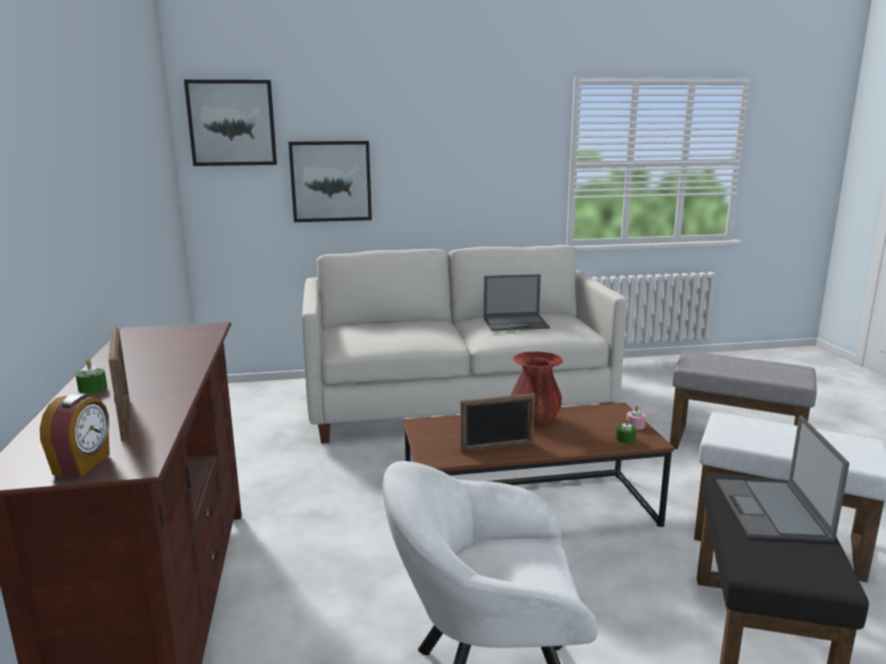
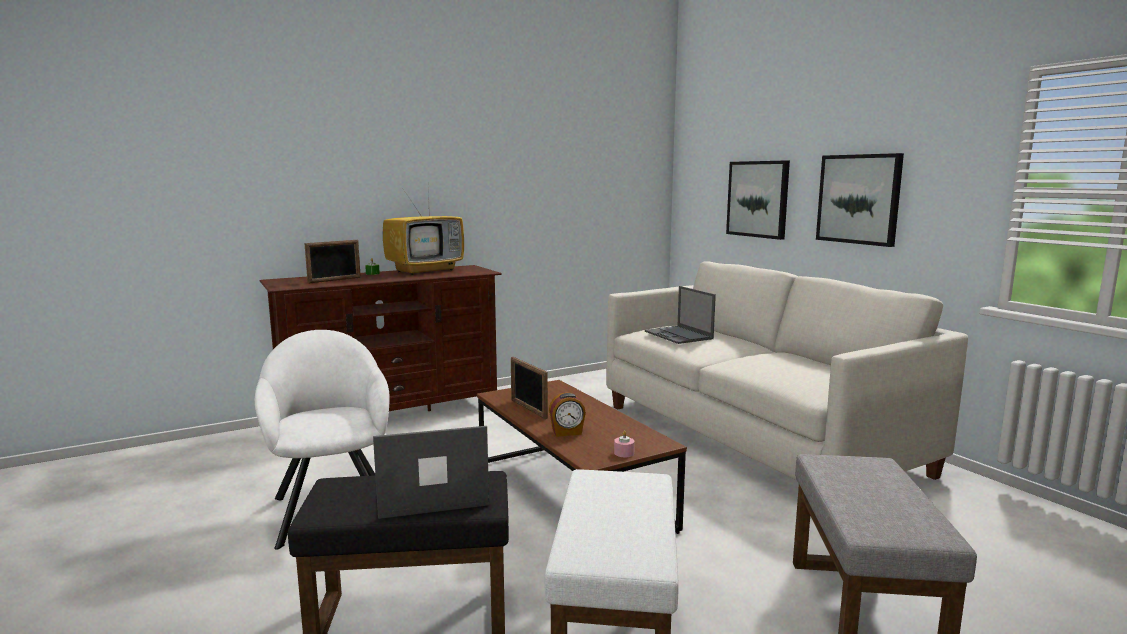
camera: 70 degrees right, 5 degrees down
alarm clock [40,393,110,477] -> alarm clock moved to [549,392,586,437]
picture [184,80,277,166] -> picture moved to [816,153,904,247]
laptop [484,274,550,331] -> laptop moved to [645,286,716,344]
red vase [511,352,563,426] -> none
green candle [616,418,637,444] -> none
none -> television [383,189,464,275]

